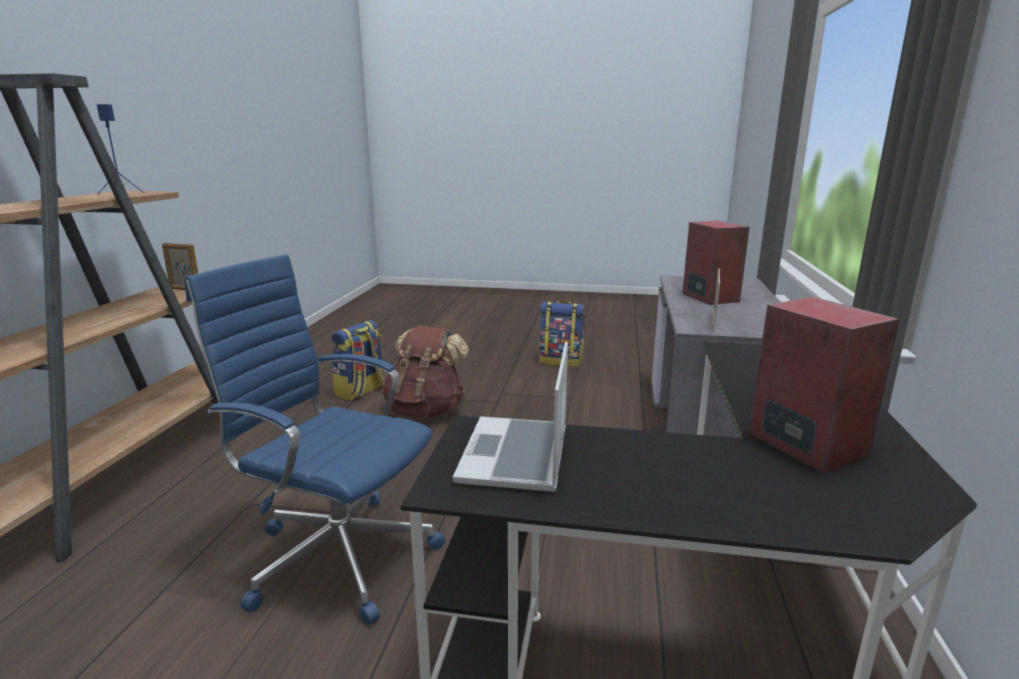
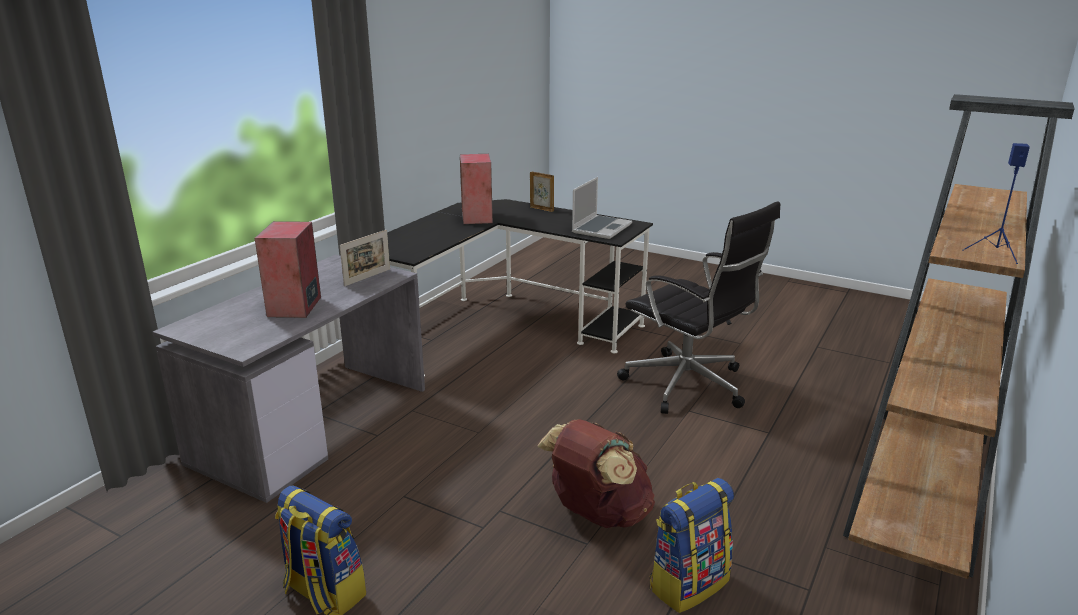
camera: 160 degrees left, 5 degrees up
picture frame [162,243,198,290] -> picture frame moved to [530,172,554,212]
blue office chair [185,254,445,624] -> black office chair [617,201,780,414]

